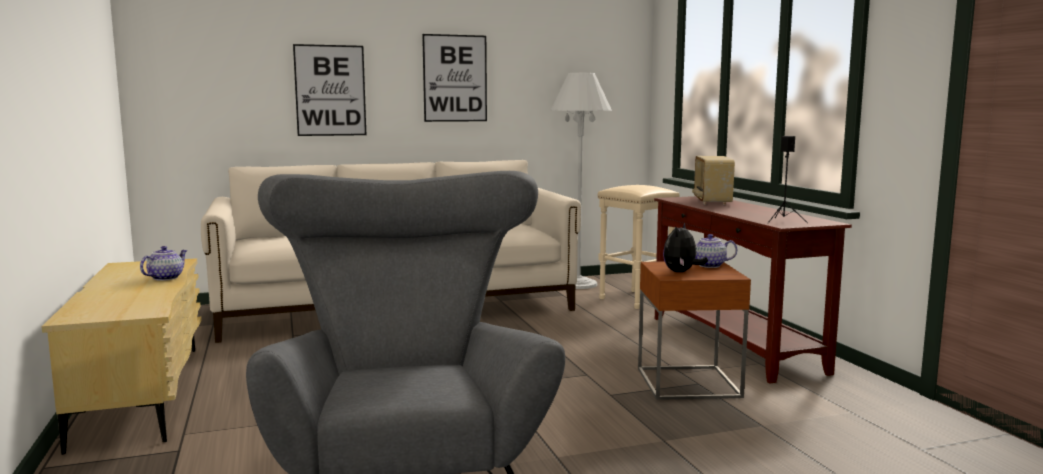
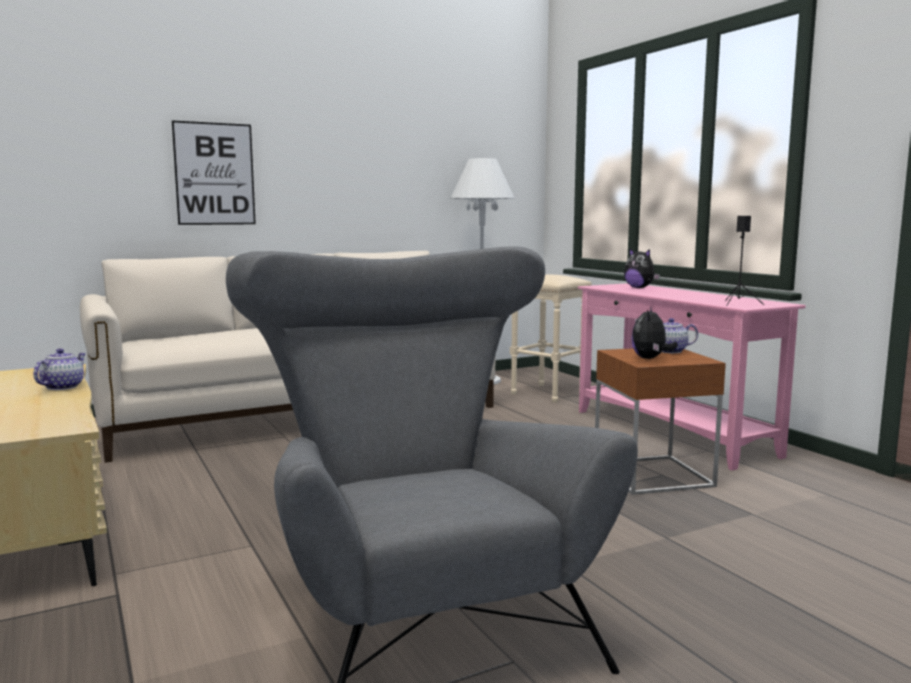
camera: 10 degrees left, 0 degrees up
picture [422,34,487,122] -> none
brown console table [654,196,852,384] -> pink console table [578,283,806,471]
radio [692,156,735,205] -> plush toy [624,248,660,288]

